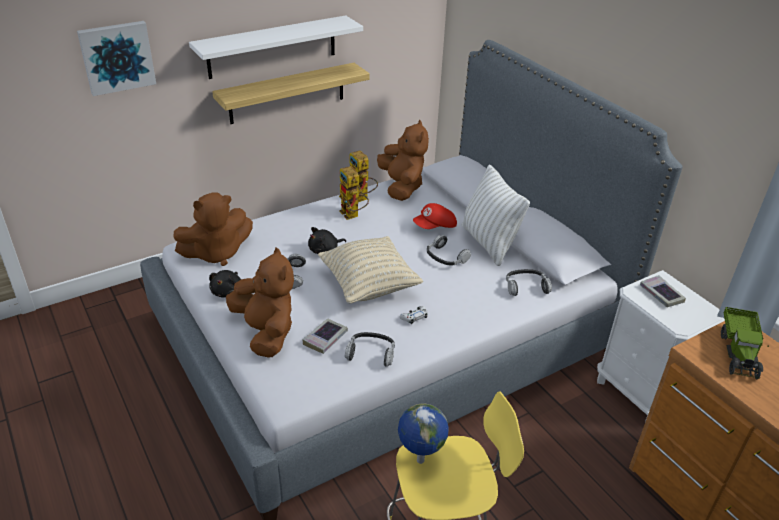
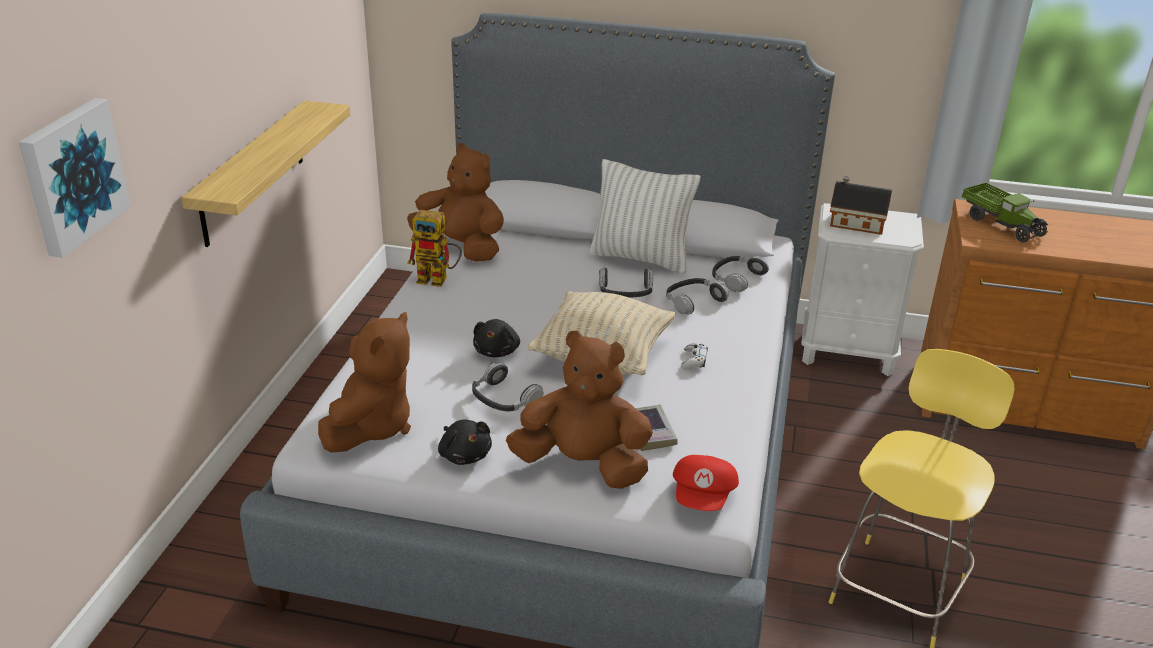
camera: 45 degrees left, 5 degrees down
white shelf [189,15,363,79] -> none
toy robot [339,166,369,220] -> none
headphones [345,332,395,367] -> headphones moved to [666,278,729,315]
globe [398,403,449,464] -> none
red cap [413,203,457,229] -> red cap moved to [673,455,739,511]
book [640,275,686,307] -> toy house [830,176,892,235]

